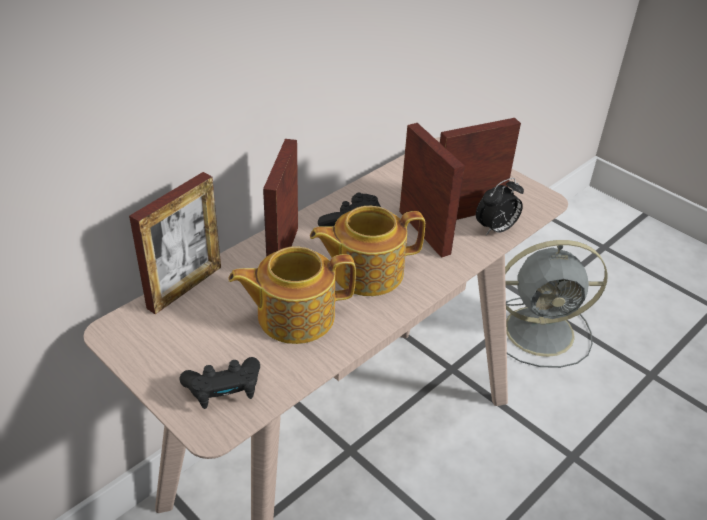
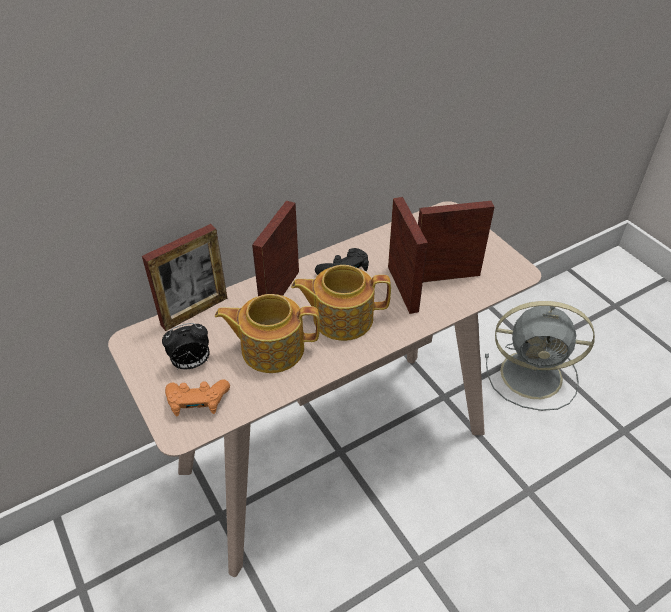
camera: 15 degrees right, 5 degrees up
black game controller [180,357,260,409] -> orange game controller [165,379,230,416]
alarm clock [476,178,524,236] -> alarm clock moved to [162,323,209,370]

